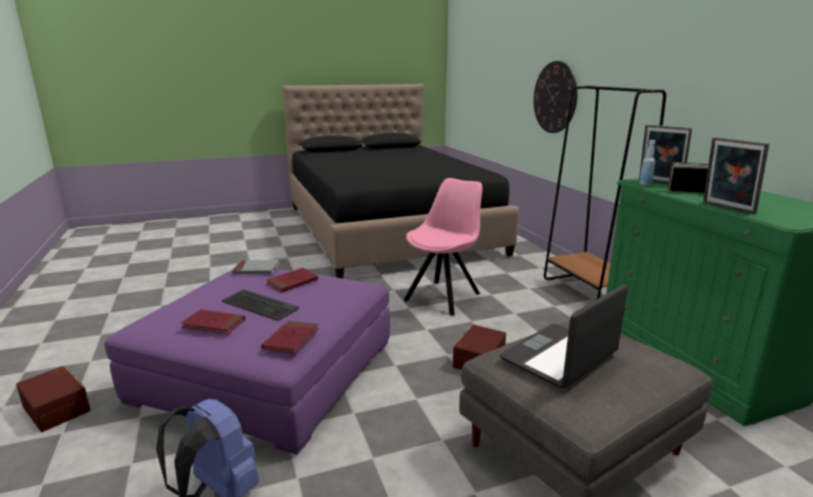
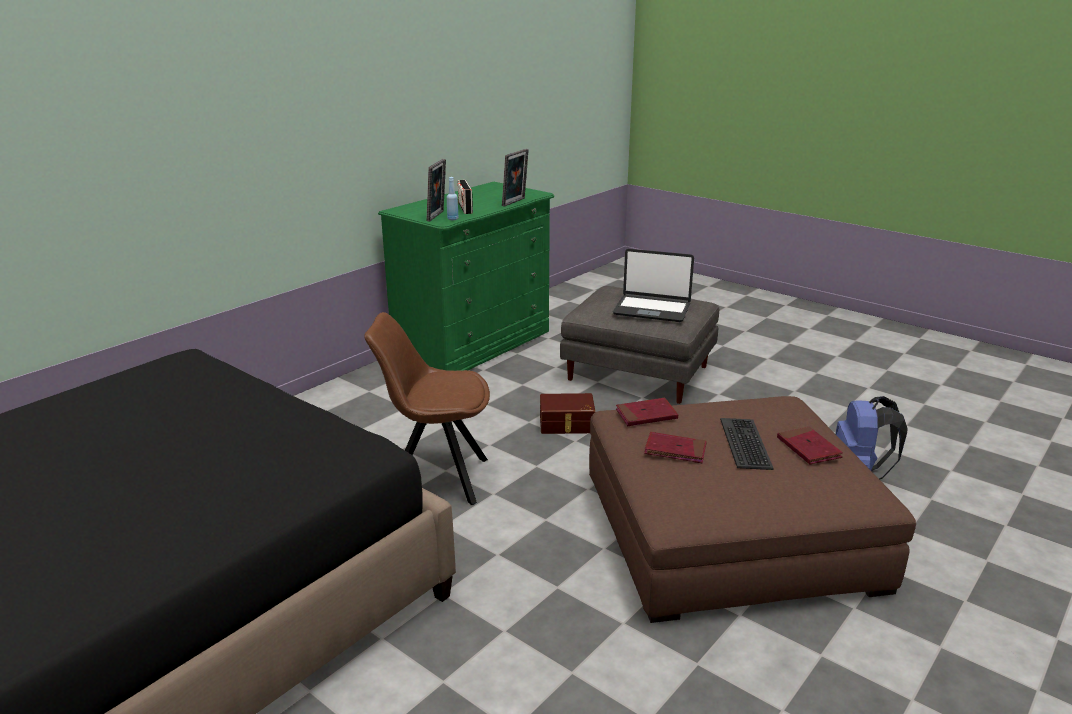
camera: 120 degrees left, 5 degrees up
brown storage box [16,366,91,432] -> none
purple ottoman [104,269,390,455] -> brown ottoman [589,396,916,623]
grey book [232,260,280,274] -> none
red book [261,321,319,354] -> red book moved to [616,398,678,426]
pink chair [404,178,482,315] -> brown chair [364,312,490,505]
wall clock [534,61,578,133] -> none
clothes rack [544,86,666,299] -> none

